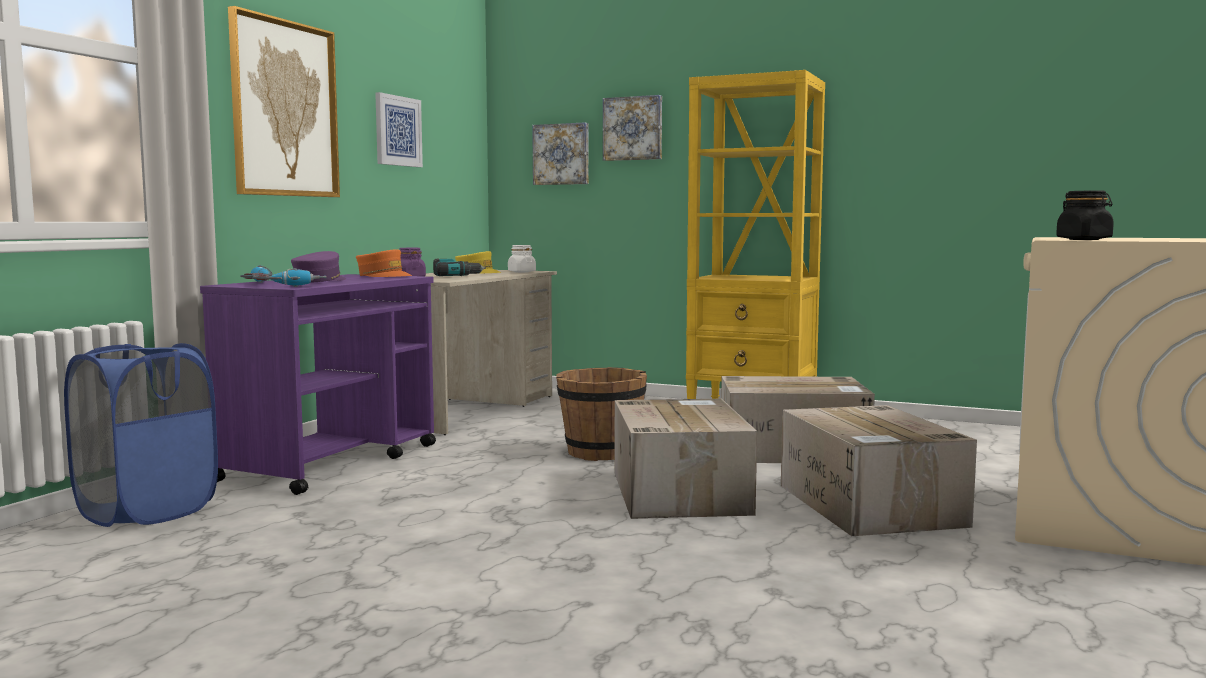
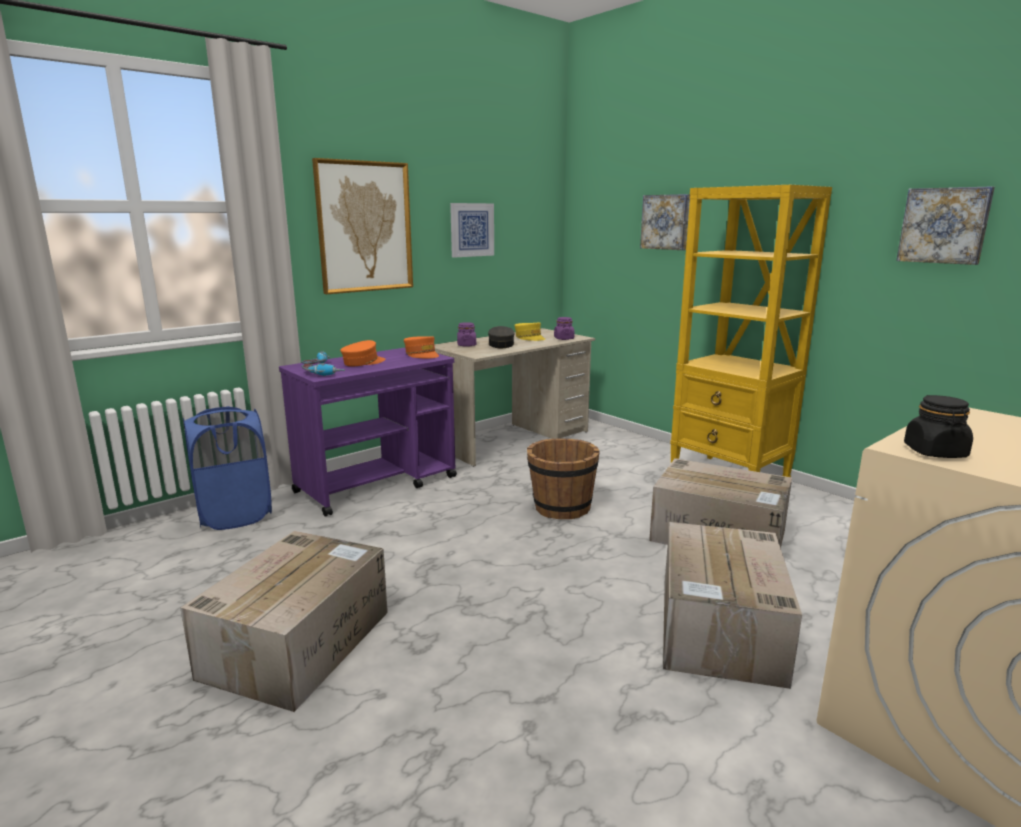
camera: 25 degrees right, 10 degrees up
purple cap [291,251,346,283] -> orange cap [340,340,386,366]
power drill [433,258,486,276] -> grey cap [488,326,515,348]
white jar [508,245,536,273] -> purple jar [554,317,574,340]
picture [532,122,589,185] -> picture moved to [896,186,995,265]
cardboard box [615,399,757,519] -> cardboard box moved to [180,531,388,712]

